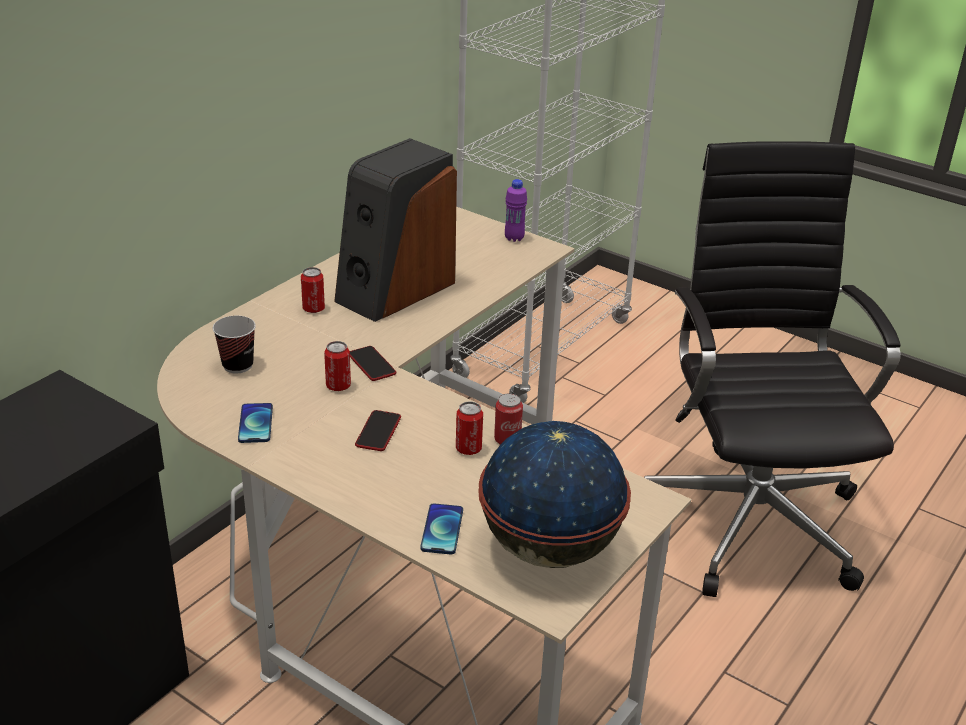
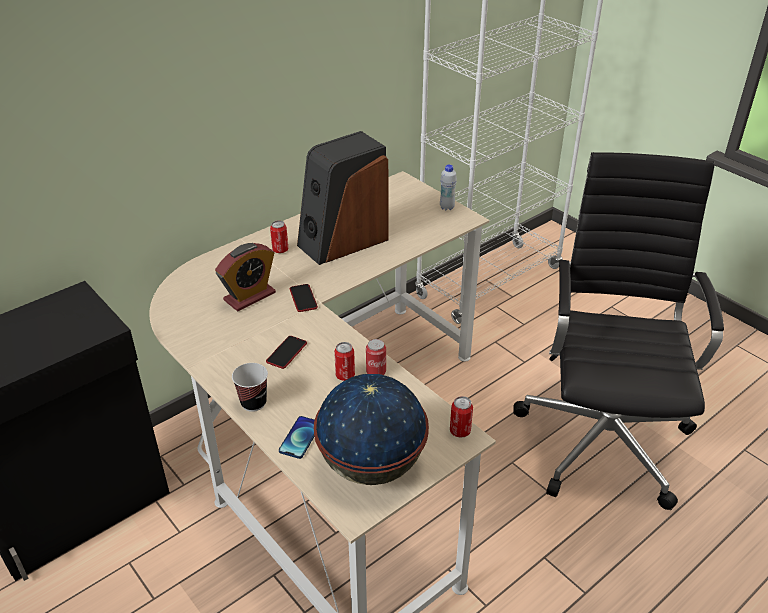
camera: 15 degrees right, 5 degrees up
cup [213,316,256,374] -> cup moved to [232,363,268,412]
phone [238,403,273,443] -> none
can [324,341,351,391] -> can moved to [450,396,473,438]
purple bottle [505,179,527,242] -> white bottle [440,164,457,211]
none -> alarm clock [215,243,276,311]

